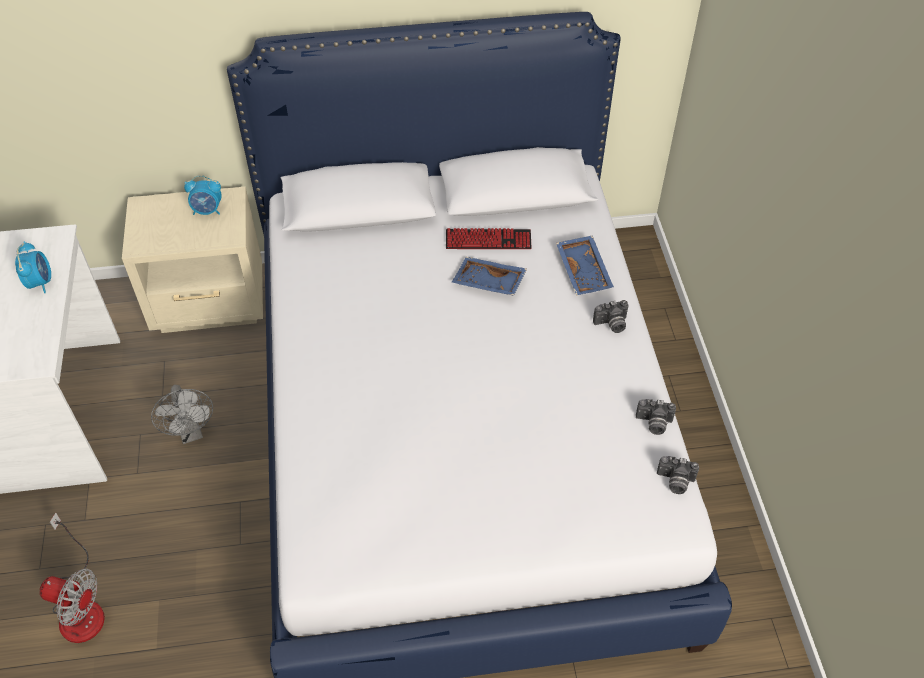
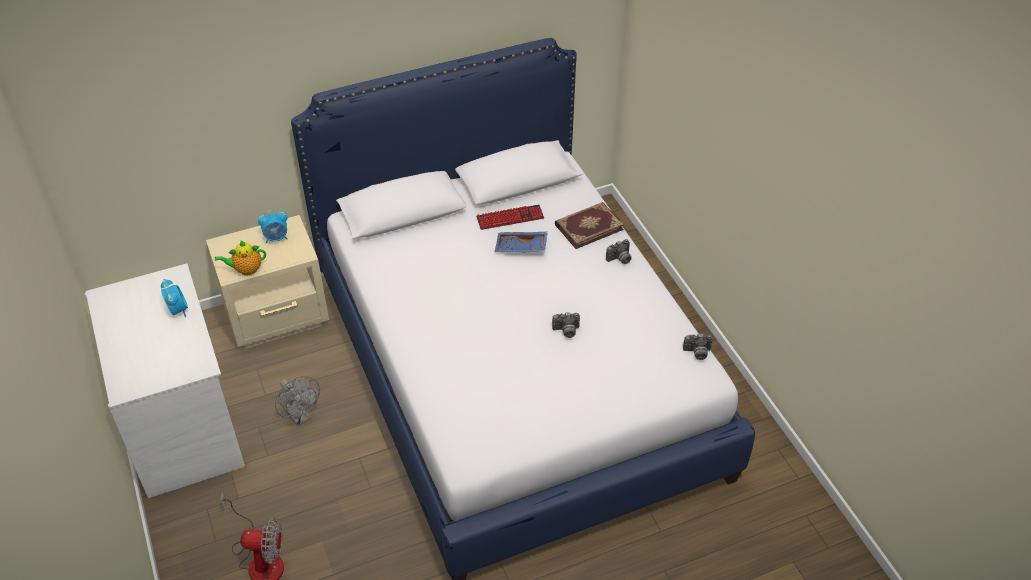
camera: 15 degrees left, 5 degrees down
blue tray [556,236,614,295] -> book [555,202,624,249]
camera [636,399,676,435] -> camera moved to [552,312,580,338]
none -> teapot [215,240,266,275]

